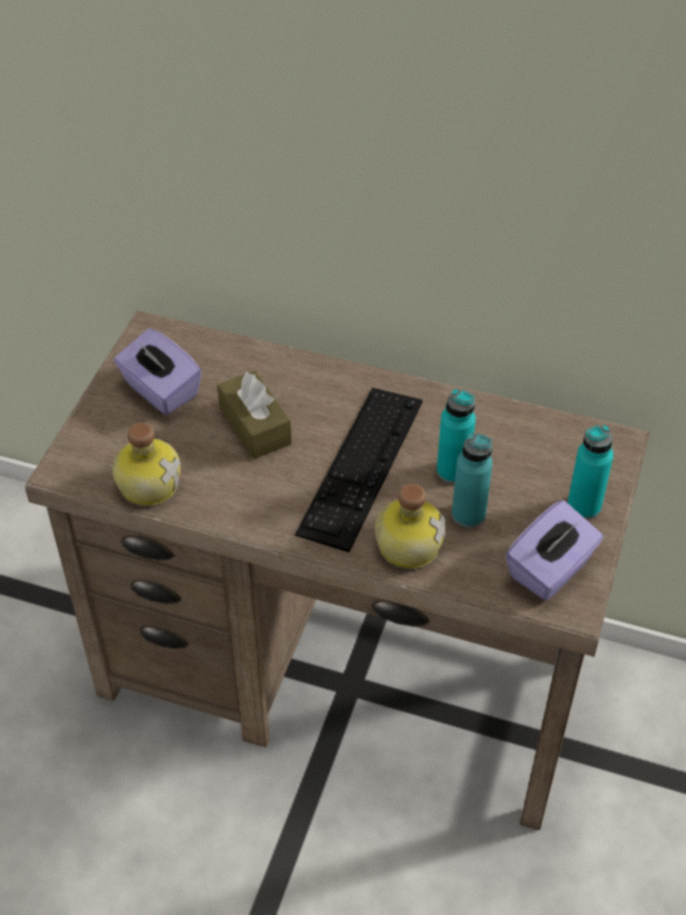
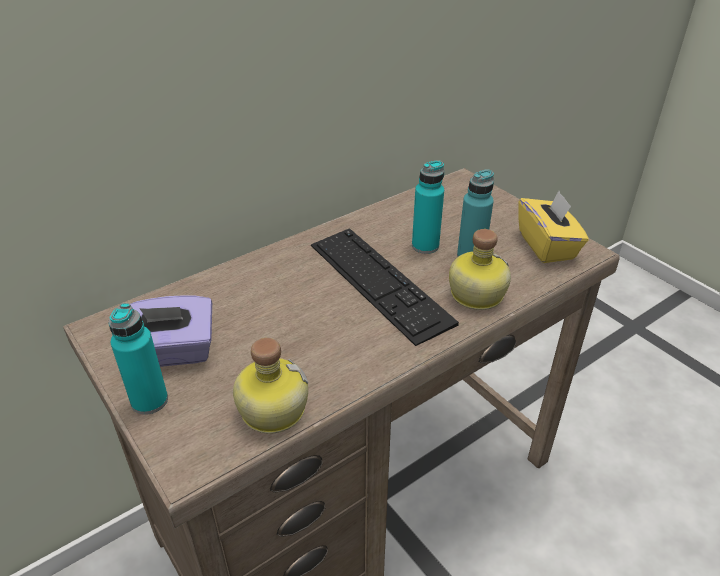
camera: 55 degrees left, 10 degrees down
brown tissue box [217,370,292,459] -> none
purple tissue box [506,500,604,600] -> yellow tissue box [518,191,589,263]
turquoise bottle [567,425,613,520] -> turquoise bottle moved to [109,303,168,415]

